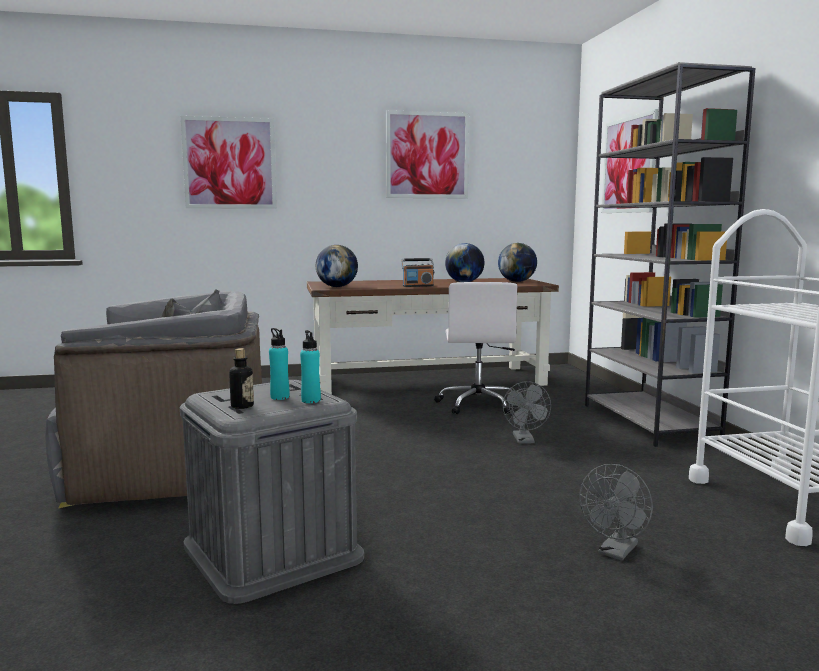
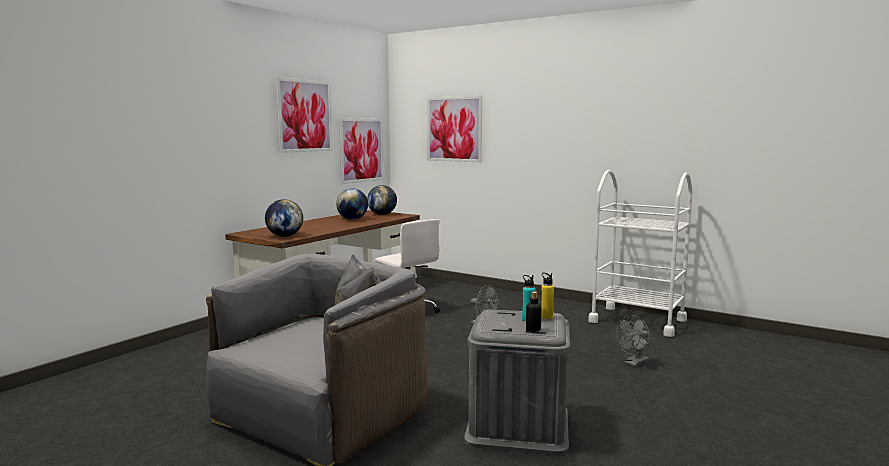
camera: 45 degrees left, 0 degrees up
picture [181,116,277,209] -> picture moved to [339,118,384,184]
turquoise bottle [300,330,321,403] -> yellow bottle [541,273,554,319]
radio [401,258,434,287] -> none
grey fan [580,464,653,561] -> grey fan turned 60 degrees clockwise [616,315,650,366]
grey bookcase [585,62,756,447] -> none

